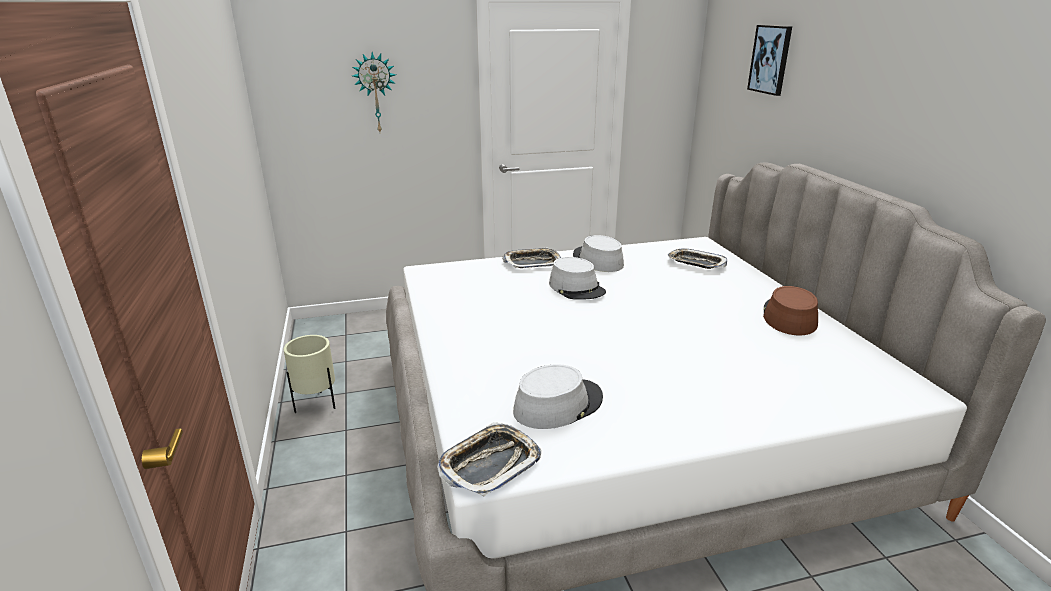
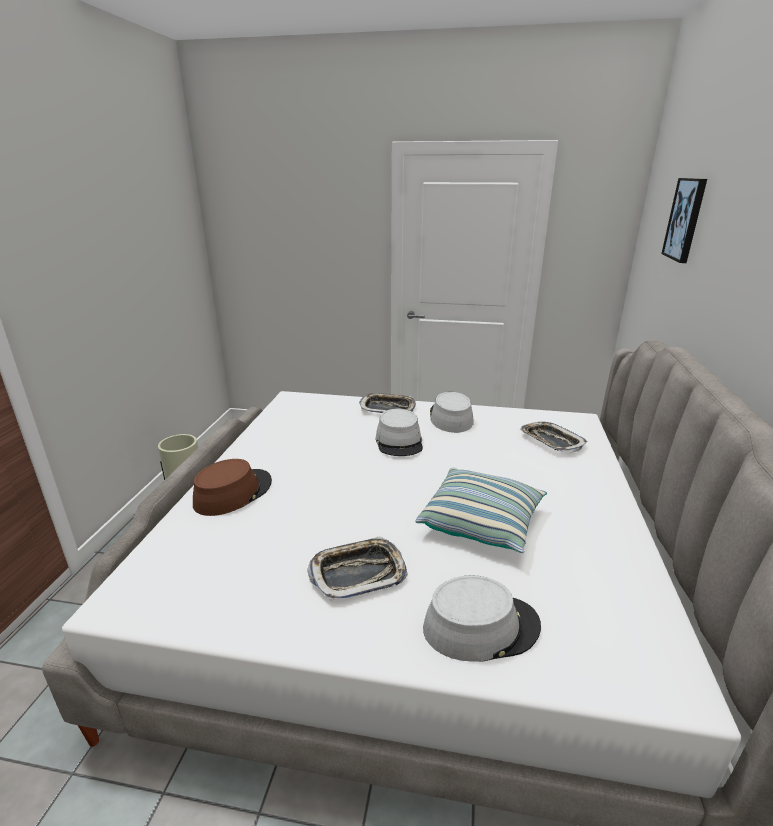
camera: 25 degrees right, 0 degrees up
wall clock [353,52,396,132] -> none
tray [437,422,541,497] -> tray moved to [307,536,408,601]
grey hat [513,364,603,429] -> grey hat moved to [423,575,541,662]
brown hat [763,286,818,336] -> brown hat moved to [193,459,272,516]
none -> pillow [415,468,547,553]

